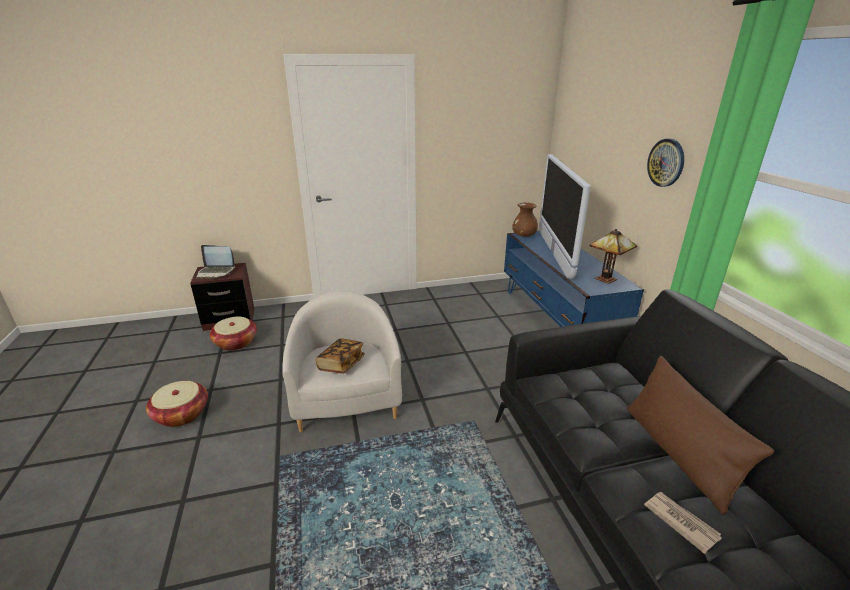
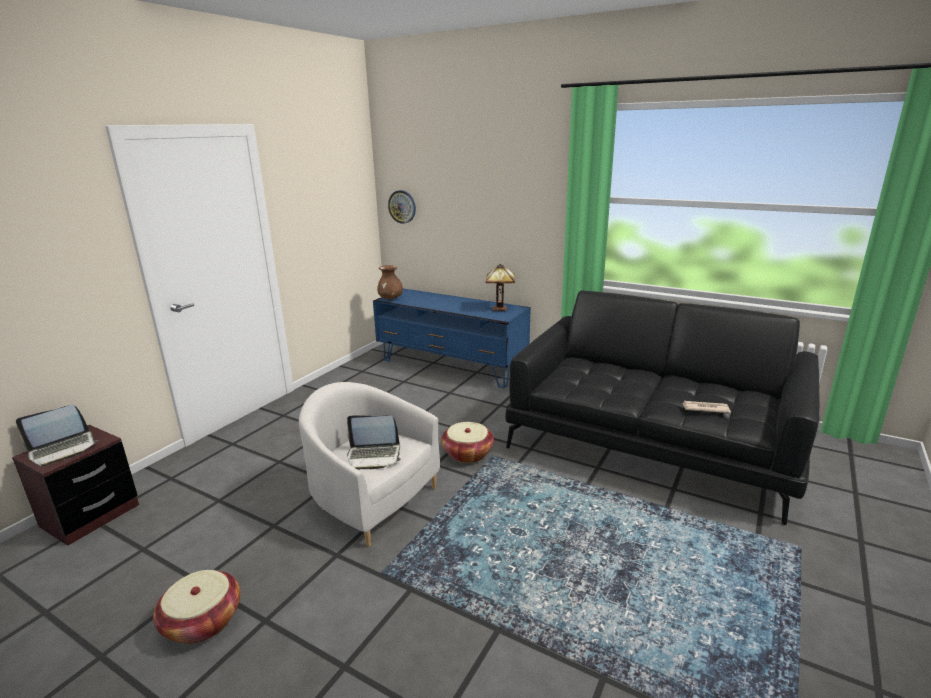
camera: 45 degrees left, 5 degrees down
basket [210,316,257,351] -> basket moved to [441,422,494,463]
book [316,339,365,374] -> laptop [347,415,401,470]
television [539,154,591,279] -> none
brown pillow [627,356,774,515] -> none
wall clock [647,139,684,187] -> wall clock moved to [388,190,416,224]

